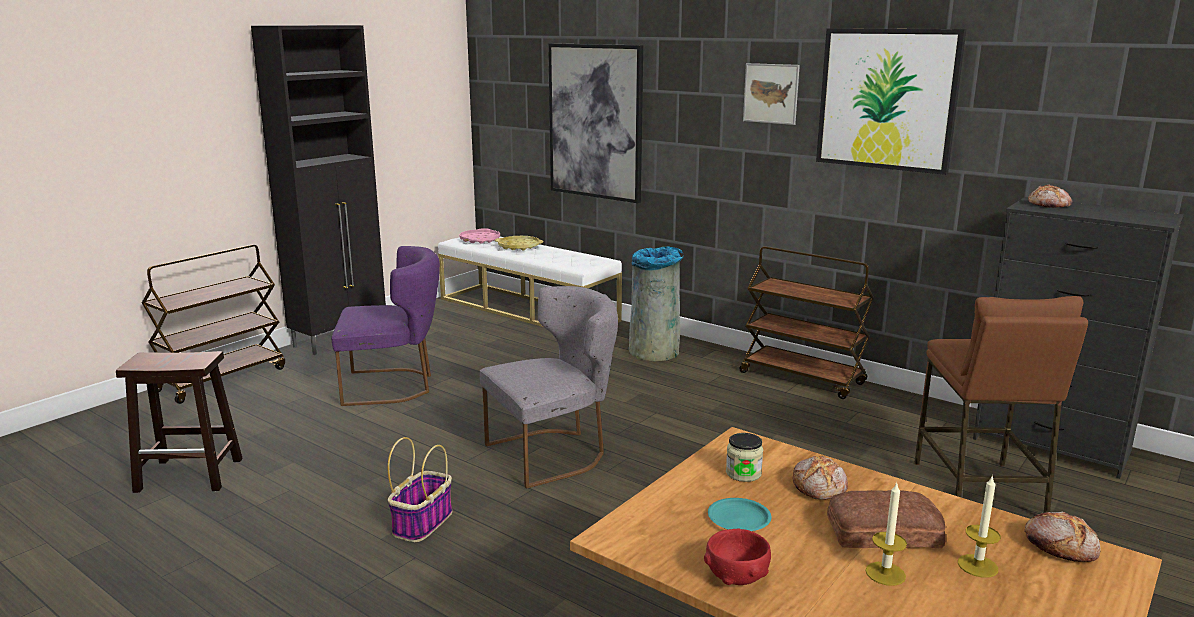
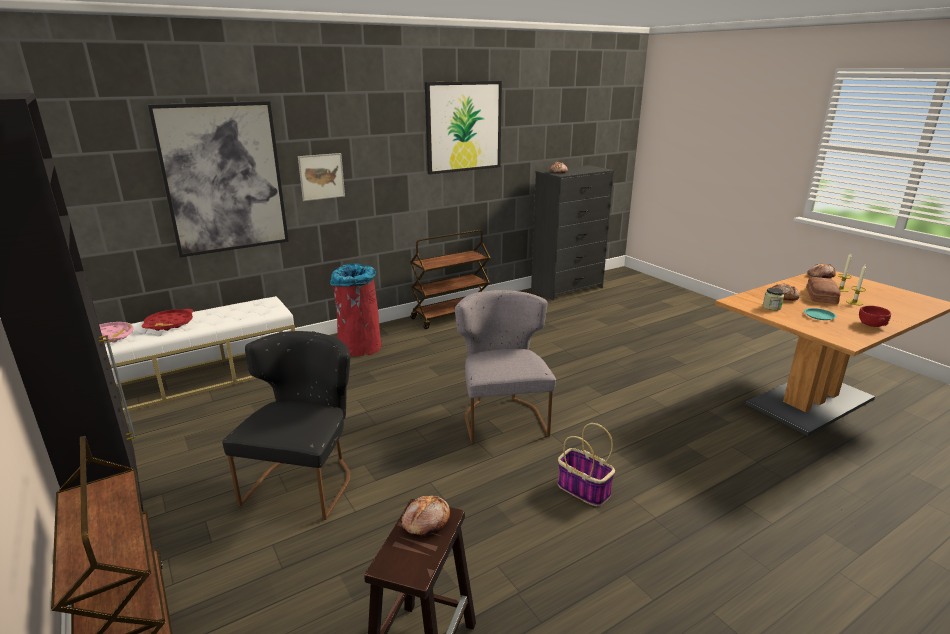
camera: 70 degrees left, 5 degrees up
purple chair [331,246,440,406] -> black chair [222,331,351,520]
yellow tray [495,236,543,250] -> red tray [142,309,193,331]
grey trash can [629,246,684,361] -> red trash can [330,264,382,356]
picture [743,63,800,125] -> picture moved to [298,153,345,201]
brown stool [914,296,1088,513] -> none
none -> bread [402,495,450,535]

